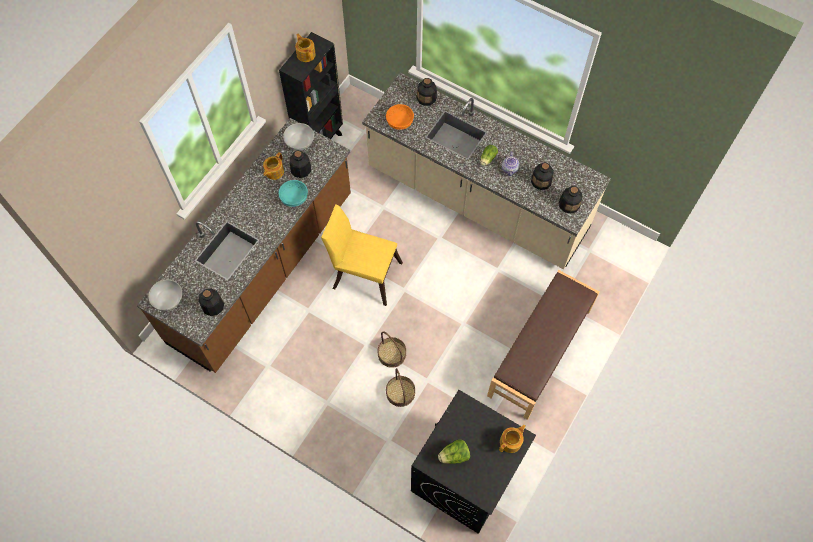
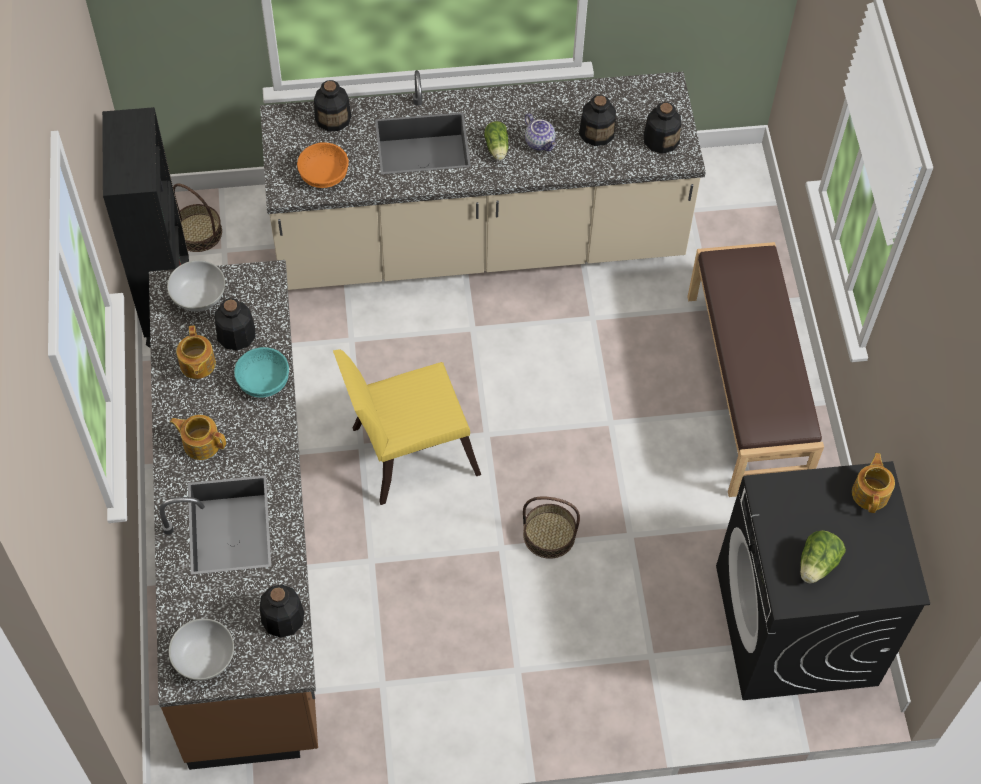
camera: 40 degrees left, 5 degrees down
teapot [295,34,316,62] -> teapot moved to [170,415,226,460]
basket [386,368,415,407] -> basket moved to [173,184,222,252]

